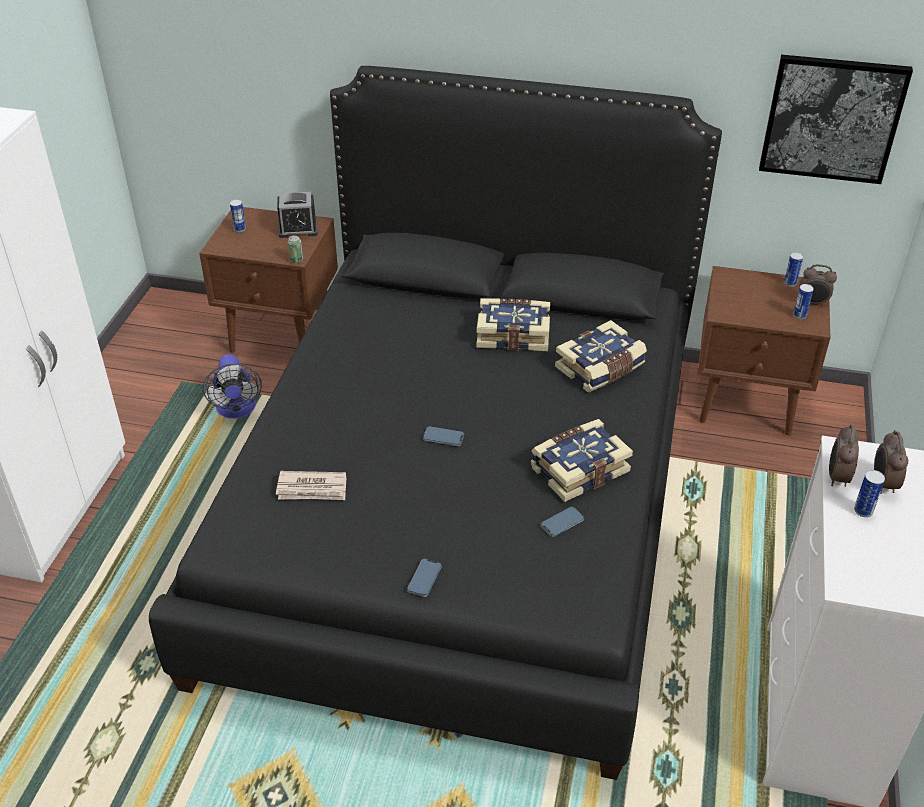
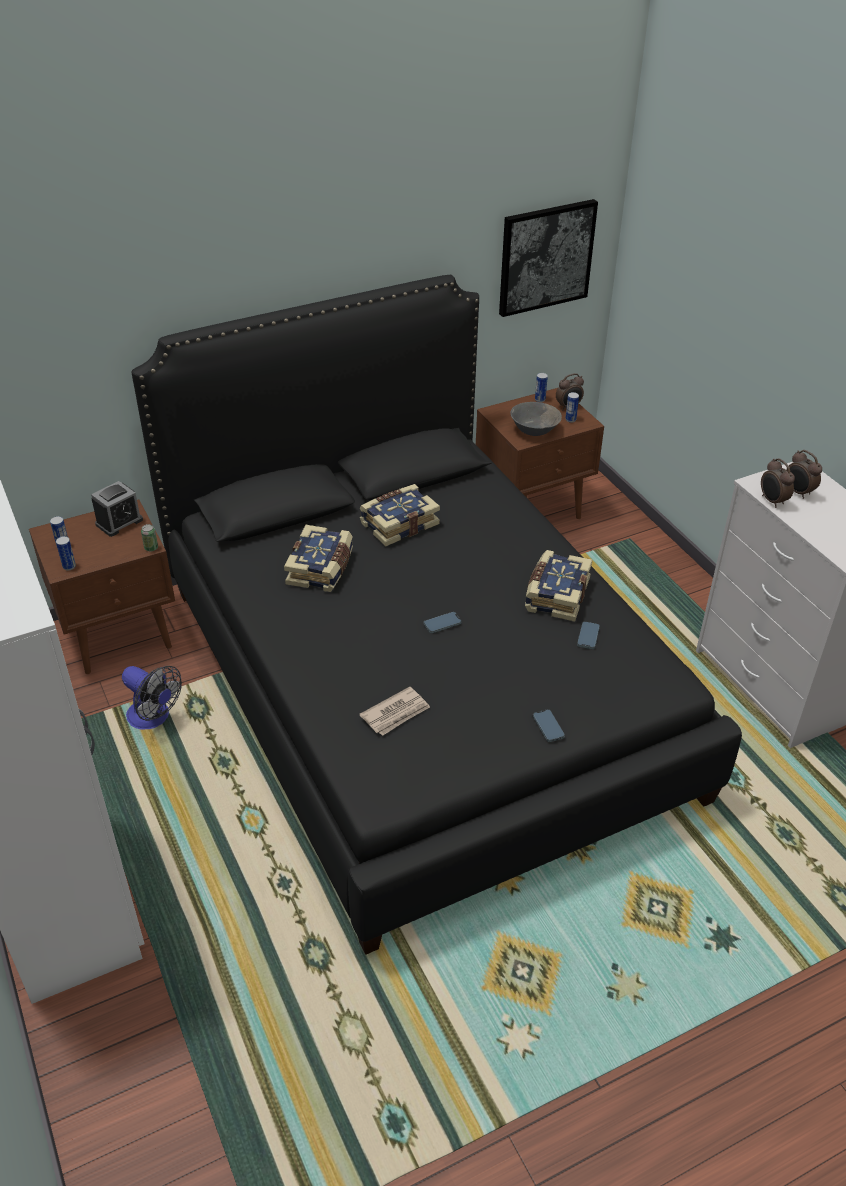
camera: 40 degrees left, 0 degrees up
book [555,320,647,393] -> book moved to [284,525,353,592]
can [854,470,885,517] -> can moved to [56,536,76,570]
none -> grey bowl [510,402,562,436]

